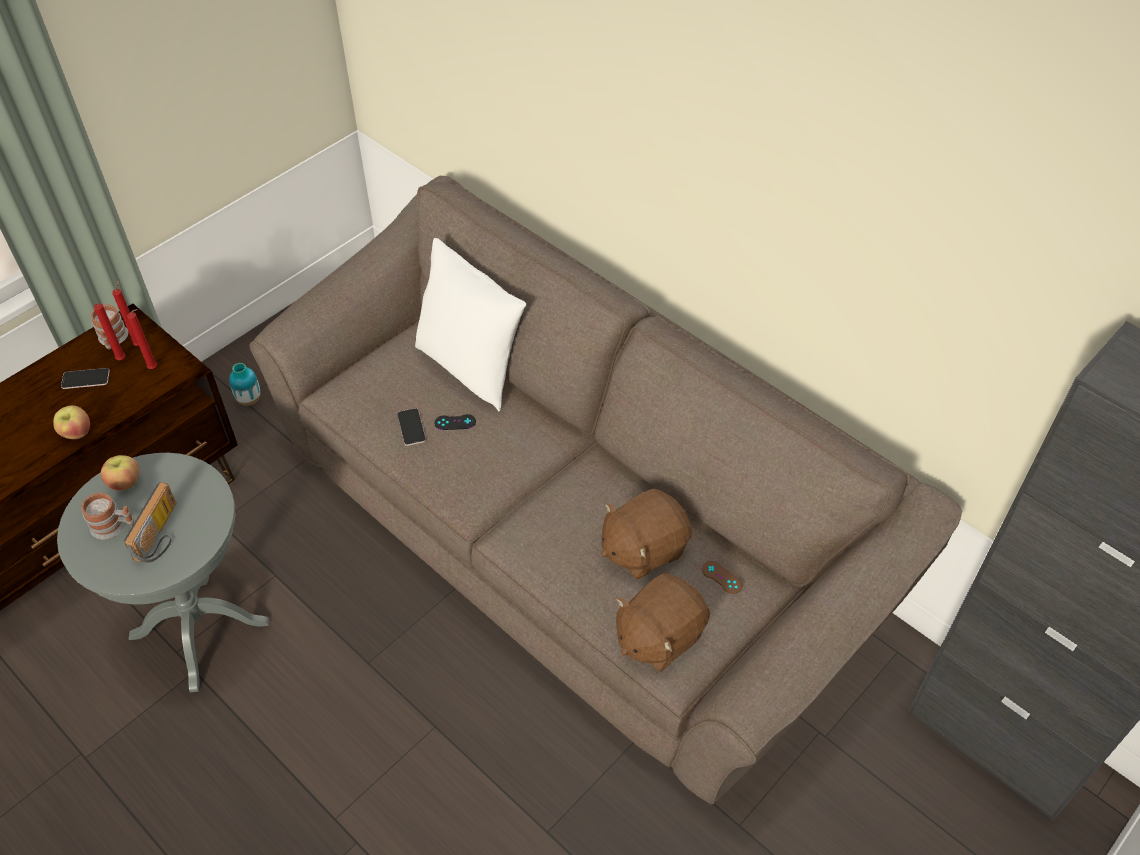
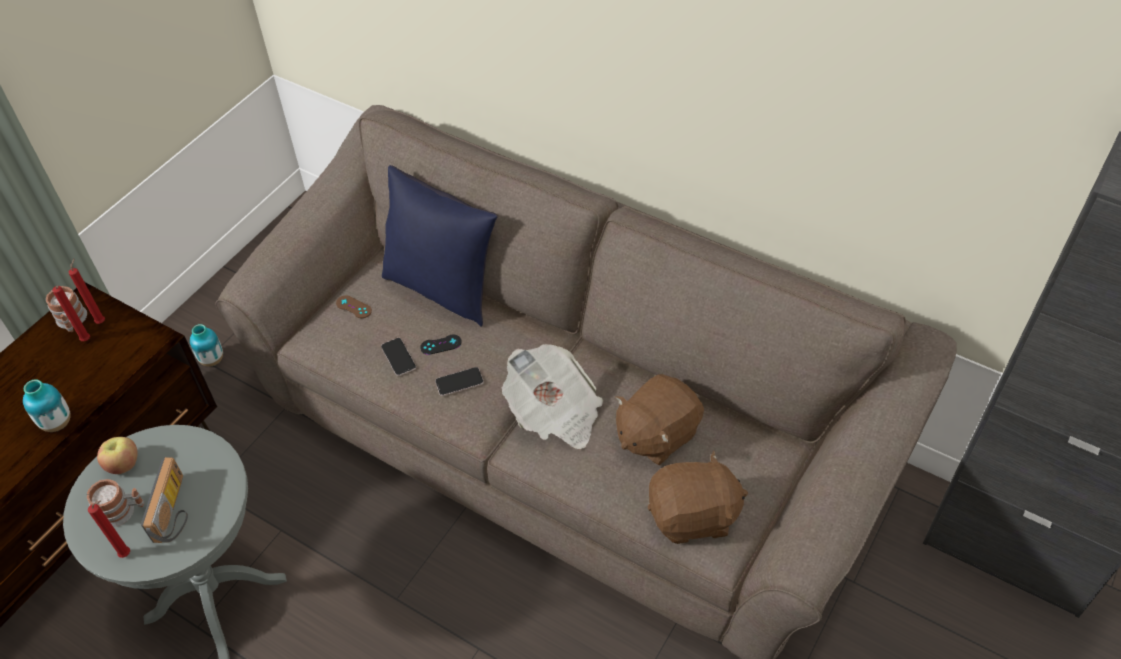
camera: 10 degrees left, 0 degrees up
apple [53,405,90,439] -> vase [23,379,71,432]
phone [61,368,110,389] -> phone moved to [435,367,484,396]
red candle [127,309,157,369] -> red candle moved to [88,501,130,558]
white pillow [415,238,526,411] -> blue pillow [382,165,498,327]
brown plush toy [616,573,710,672] -> brown plush toy turned 135 degrees counterclockwise [648,451,748,544]
brown game controller [702,561,742,594] -> brown game controller moved to [336,295,372,318]
none -> newspaper [502,344,603,449]

